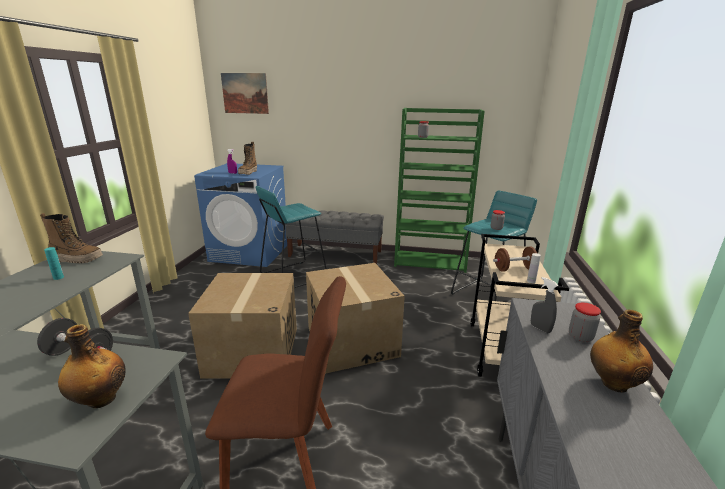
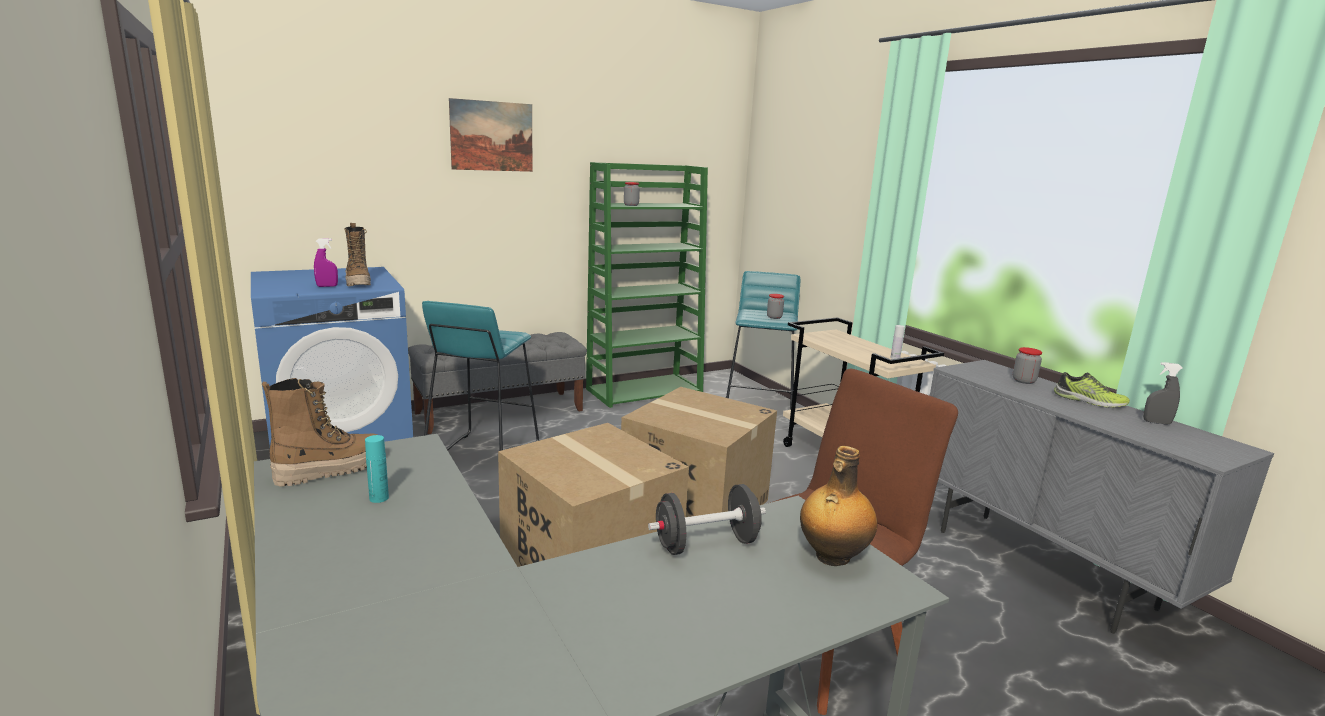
camera: 40 degrees left, 5 degrees down
picture [221,73,269,114] -> picture moved to [449,98,533,172]
brown dumbbell [493,247,537,272] -> none
grey spray bottle [531,277,559,333] -> grey spray bottle moved to [1143,362,1183,425]
bottle [590,310,653,393] -> shoe [1054,372,1130,407]

